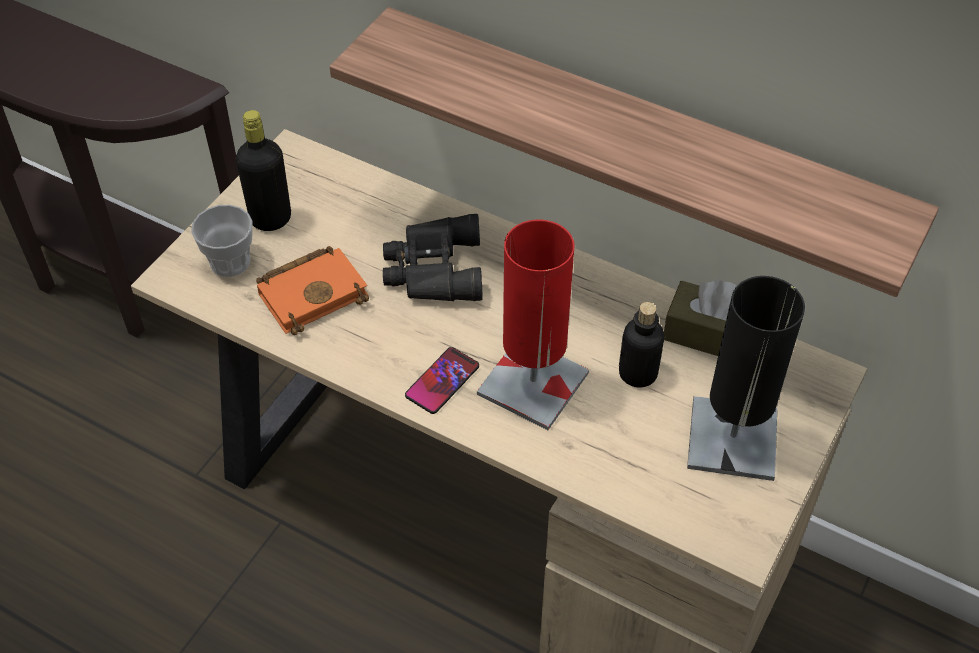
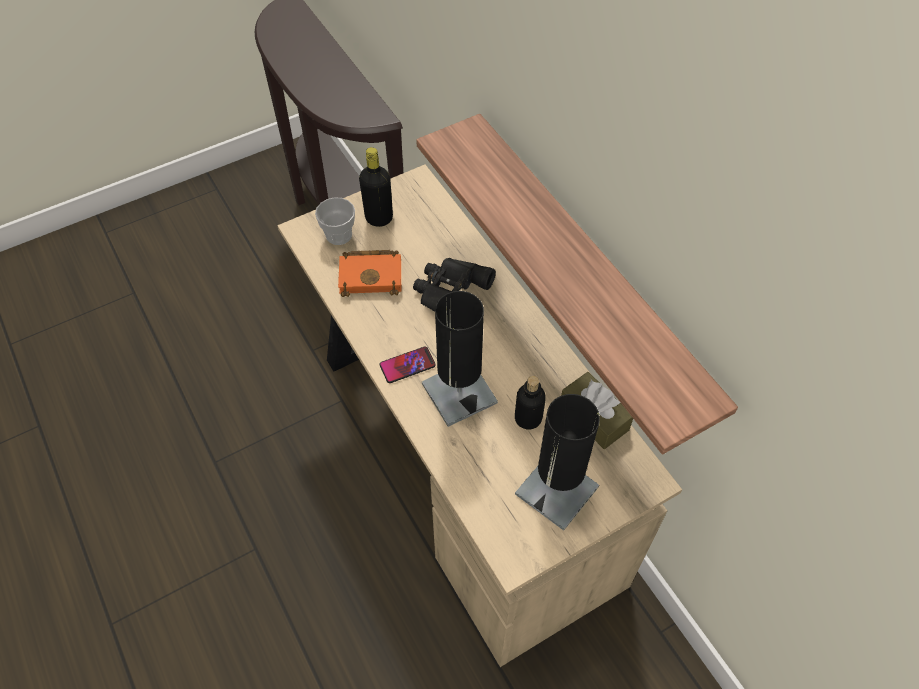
camera: 30 degrees right, 5 degrees up
red table lamp [477,220,589,430] -> black table lamp [422,291,498,427]

